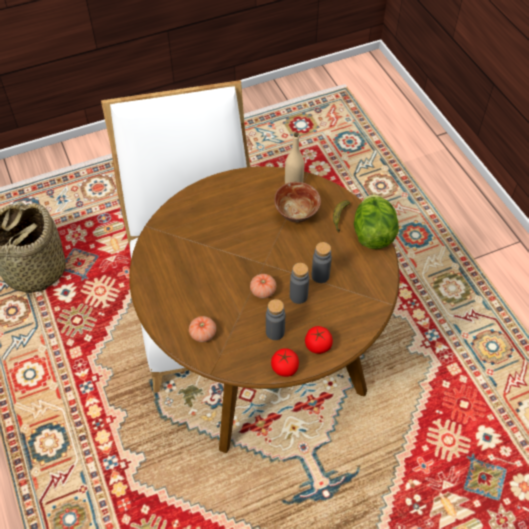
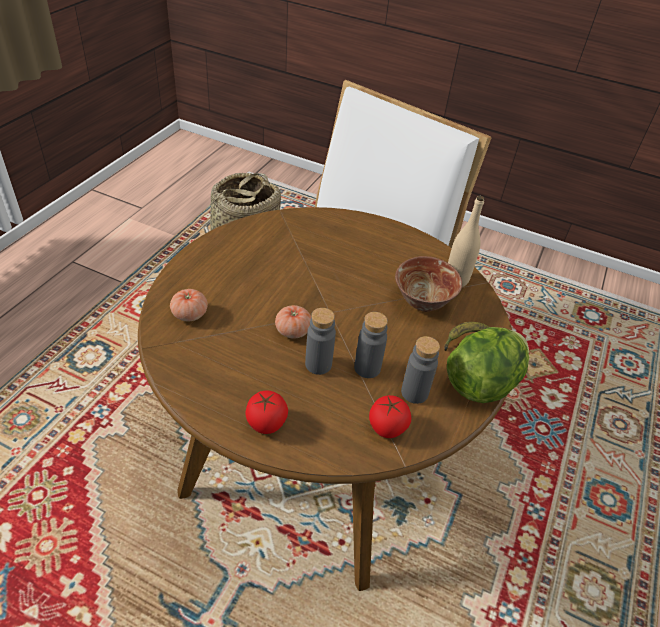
camera: 45 degrees right, 10 degrees down
grey bottle [266,299,285,340] -> grey bottle moved to [401,336,440,404]
tomato [271,348,299,377] -> tomato moved to [369,395,411,438]

